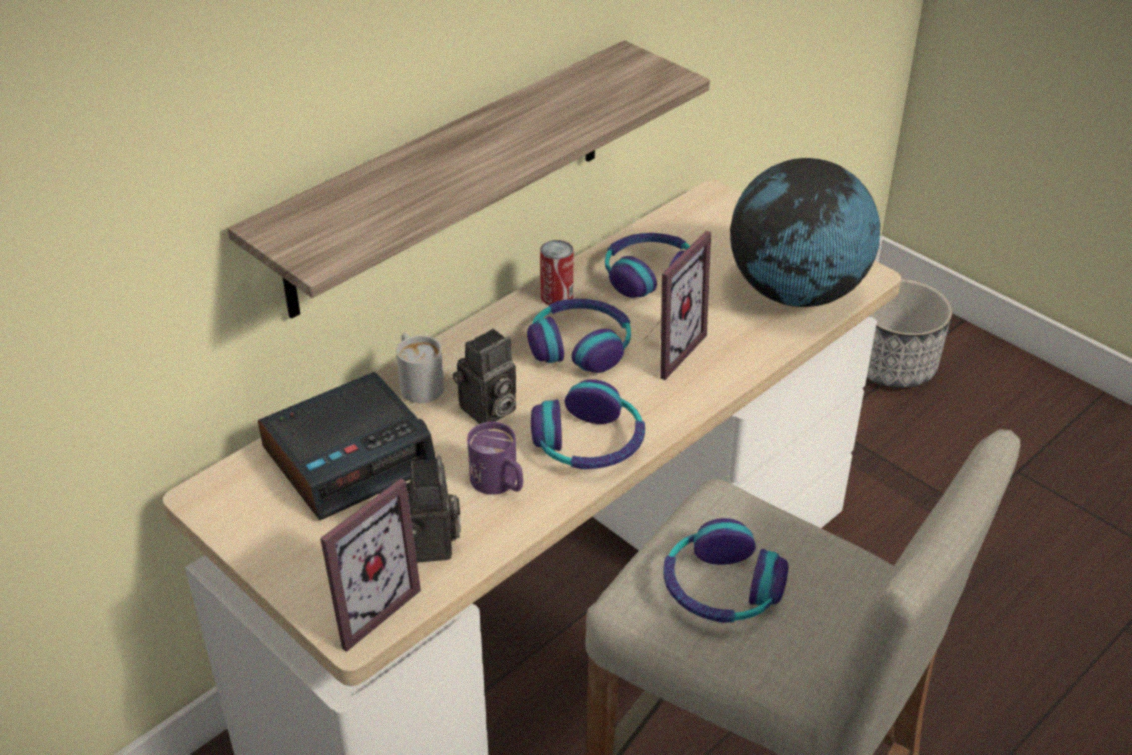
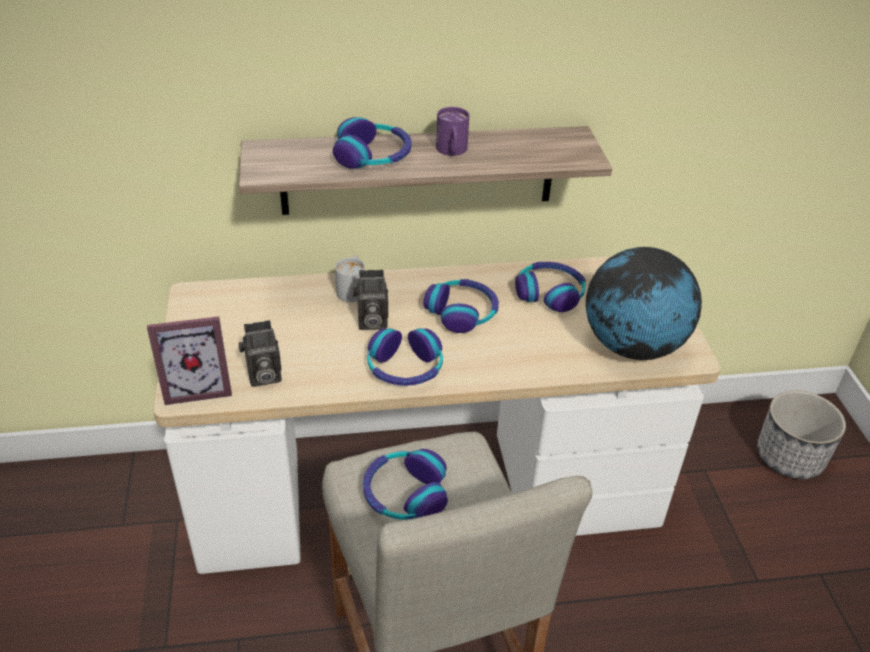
camera: 35 degrees right, 0 degrees up
alarm clock [258,372,436,520] -> none
camera [406,455,461,563] -> camera turned 45 degrees clockwise [238,320,282,387]
purple mug [467,422,523,495] -> purple mug moved to [436,107,469,156]
can [540,240,573,305] -> none
picture frame [647,231,711,380] -> none
none -> headphones [333,117,412,169]

